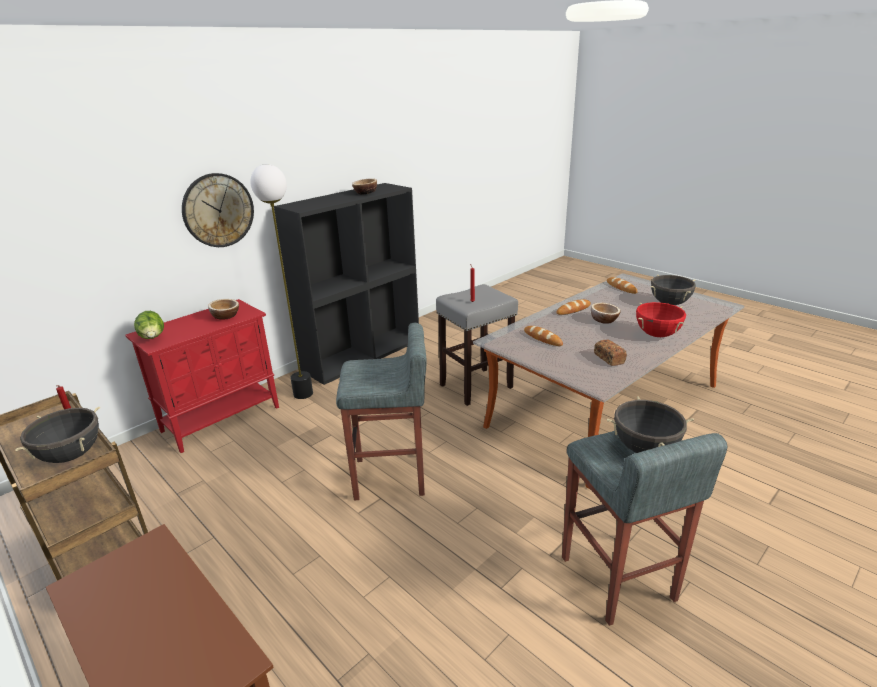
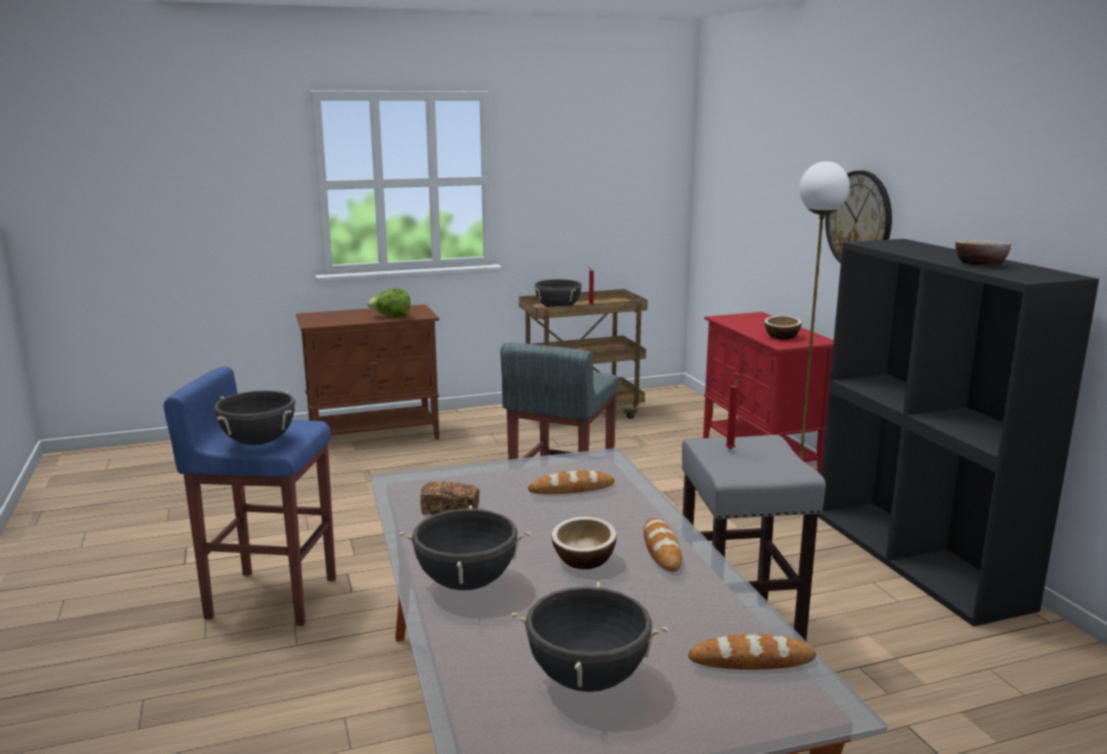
camera: 115 degrees right, 10 degrees down
lettuce [134,311,164,339] -> lettuce moved to [367,288,410,317]
grey stool [562,431,727,626] -> blue stool [164,367,336,626]
red cooking pot [636,302,686,337] -> black cooking pot [400,505,530,590]

